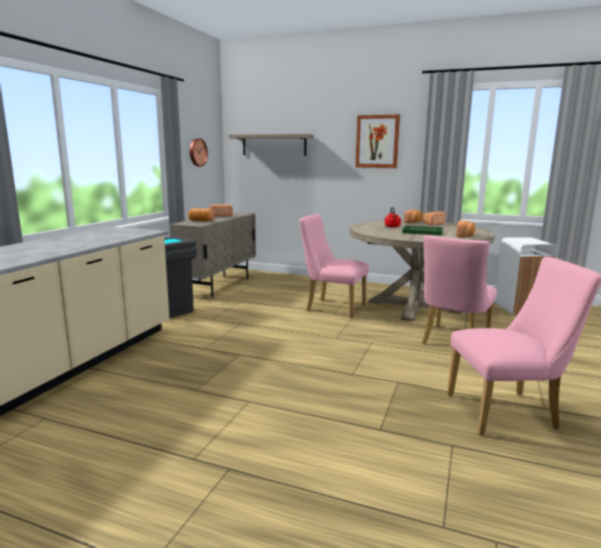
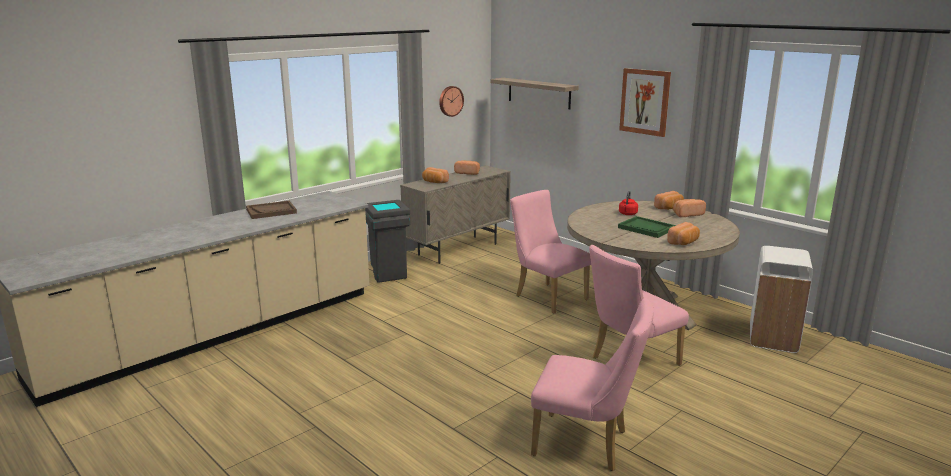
camera: 25 degrees right, 5 degrees up
none -> brown tray [246,201,297,219]

